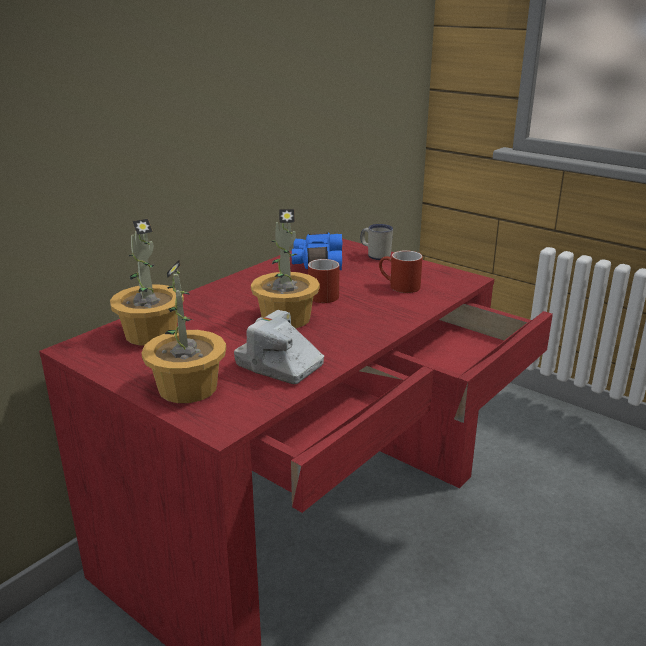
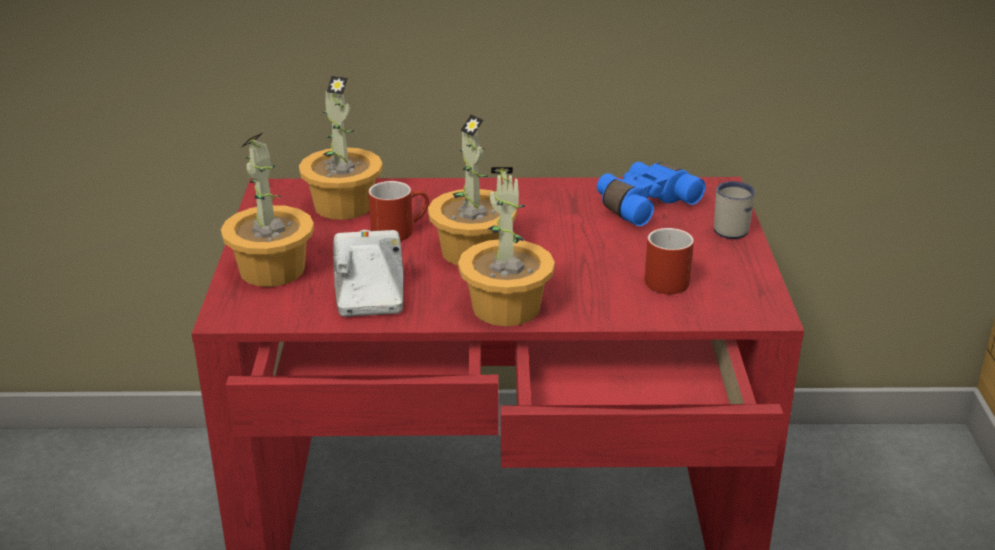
camera: 50 degrees right, 5 degrees up
red mug [308,259,340,303] -> red mug moved to [368,181,429,241]
none -> potted plant [458,167,555,326]

